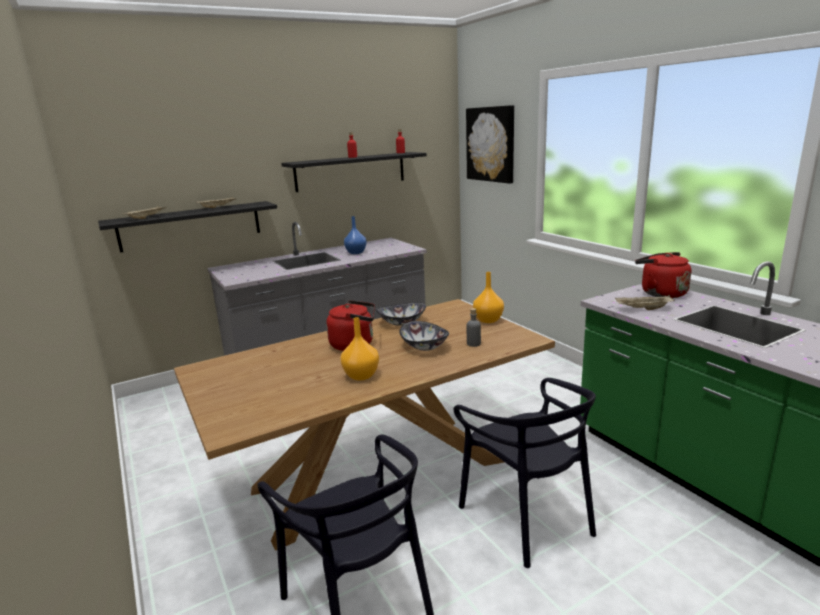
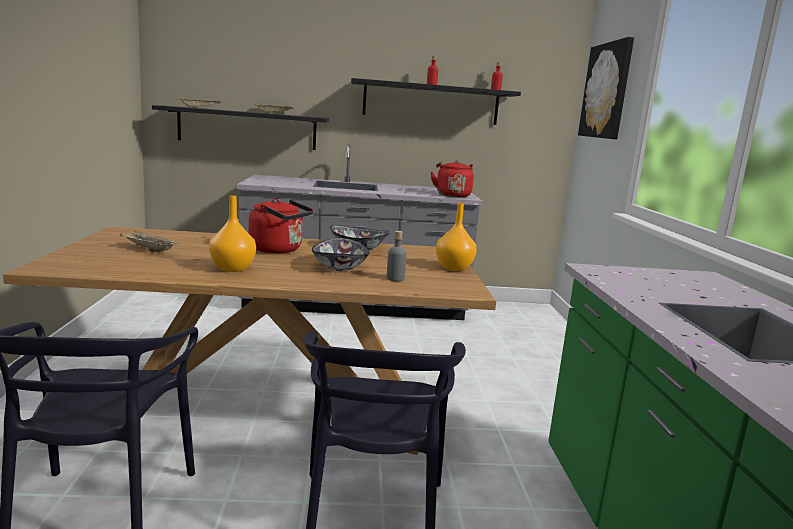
camera: 25 degrees right, 5 degrees down
blue vase [344,216,367,254] -> none
beige tray [615,295,674,310] -> beige tray moved to [120,231,180,252]
red kettle [635,252,691,298] -> red kettle moved to [431,161,474,197]

